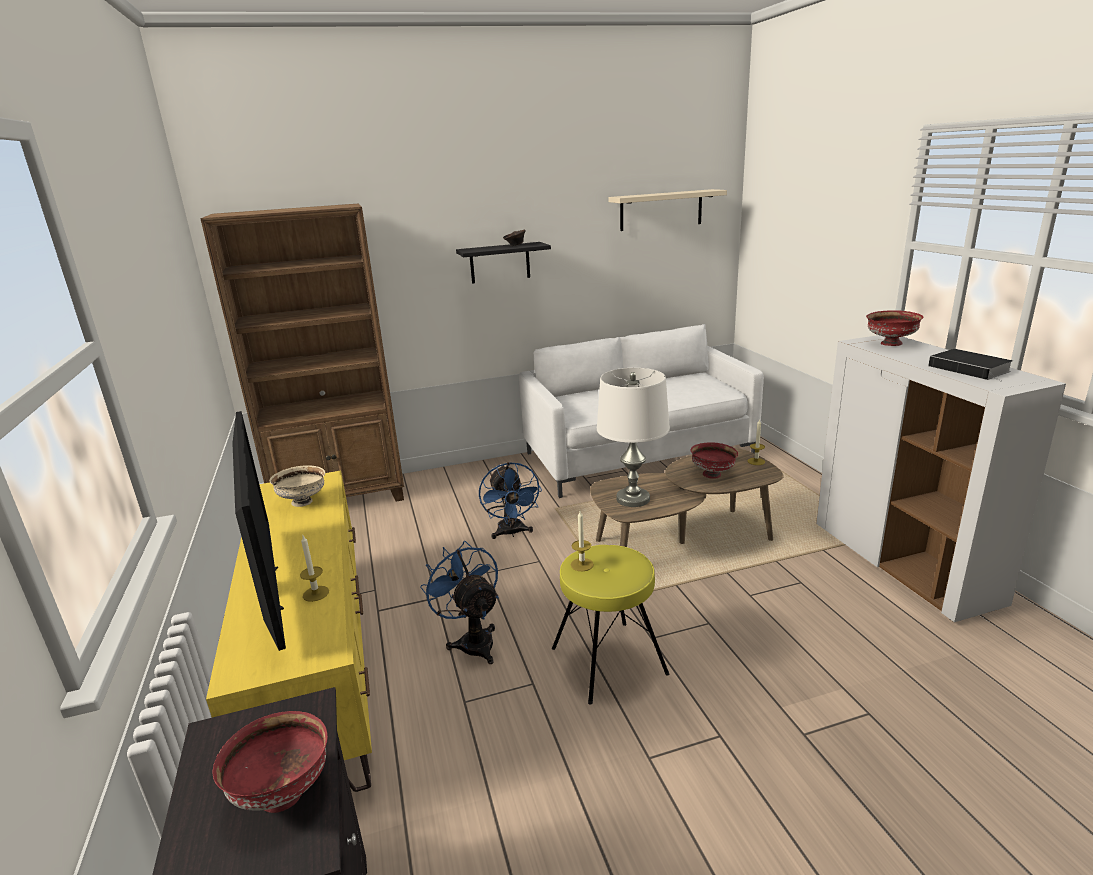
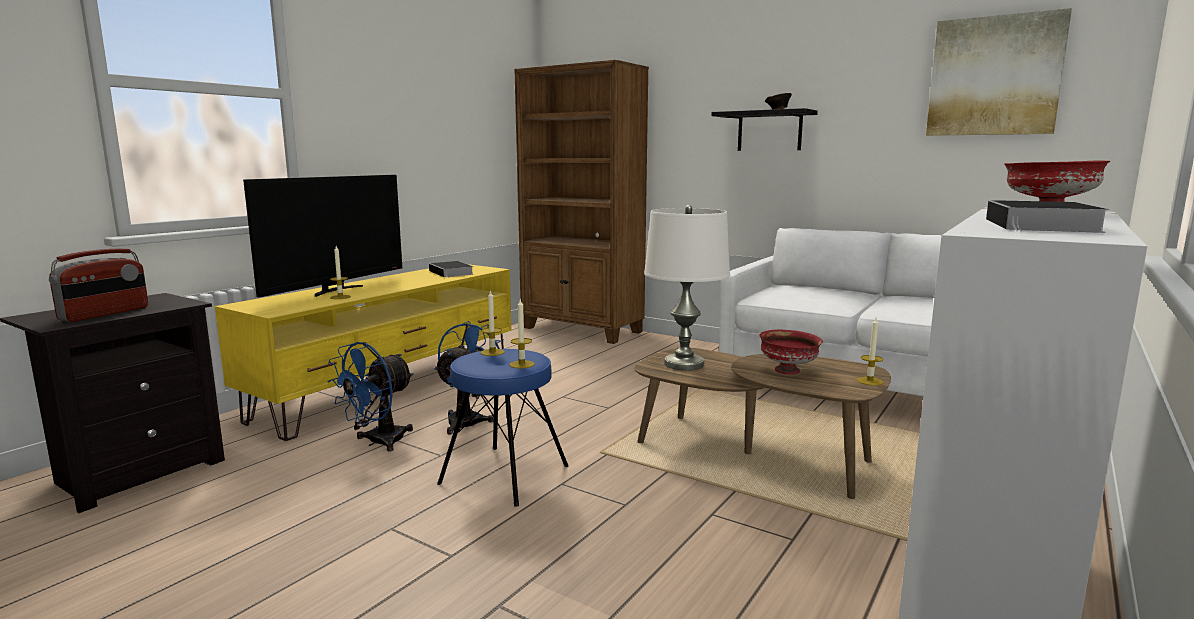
camera: 50 degrees right, 10 degrees down
red bowl [212,711,328,813] -> radio [49,249,148,322]
beige bowl [270,465,325,507] -> book [429,261,474,278]
blue fan [479,462,542,539] -> blue fan moved to [327,342,413,452]
yellow stool [552,545,669,705] -> blue stool [437,349,569,507]
beige shelf [609,189,727,231] -> picture [926,8,1072,136]
none -> candle [509,299,535,369]

